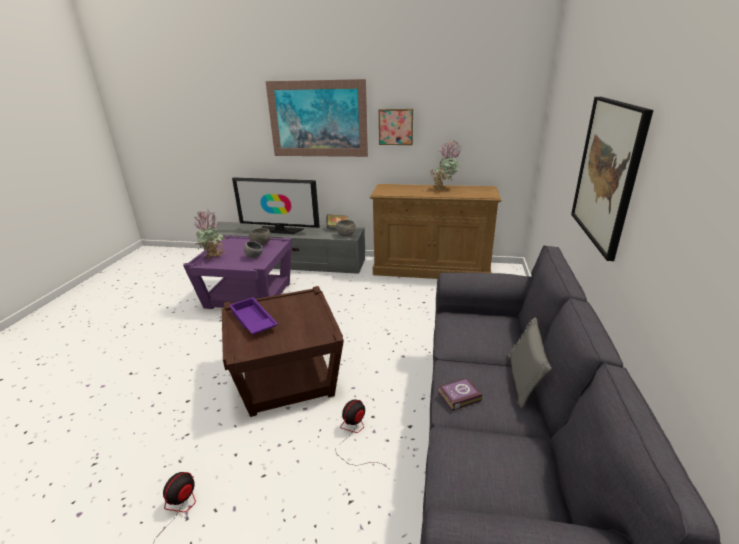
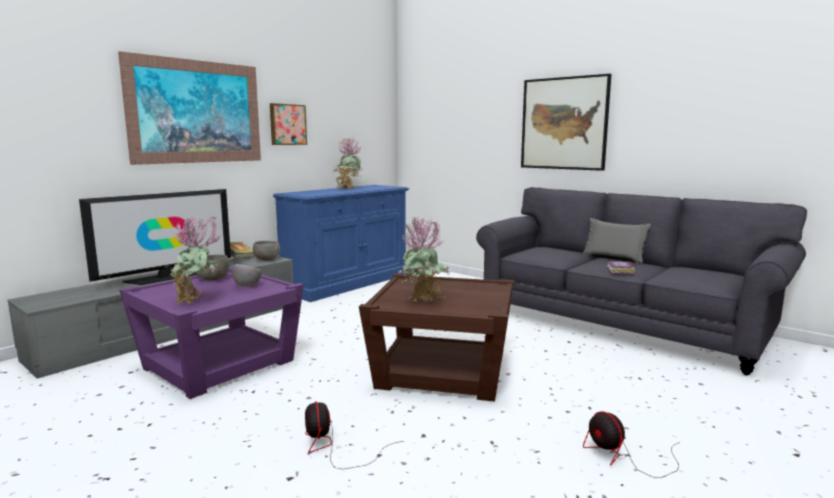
camera: 60 degrees left, 15 degrees down
purple tray [229,297,278,334] -> potted plant [399,217,450,302]
fan [335,400,388,468] -> fan moved to [305,401,403,469]
brown cabinet [370,184,502,279] -> blue cabinet [273,185,409,302]

